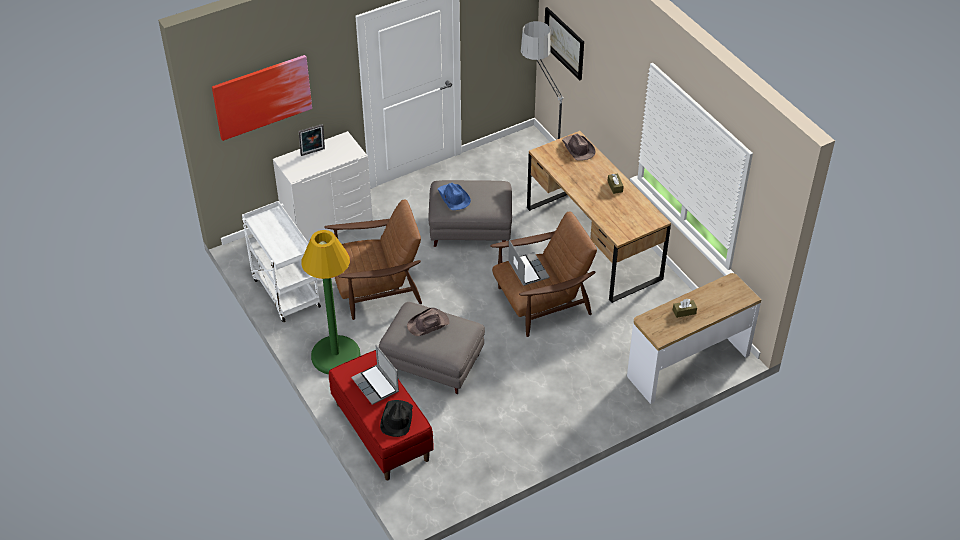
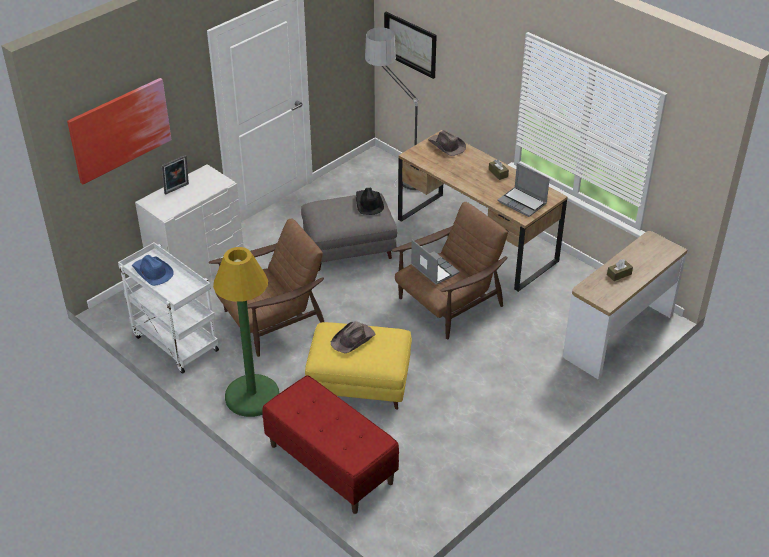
camera: 15 degrees left, 5 degrees down
laptop [351,345,399,405] -> laptop moved to [497,163,550,217]
grey ottoman [379,302,485,394] -> yellow ottoman [305,322,412,410]
black hat [380,400,413,437] -> black hat moved to [356,187,384,215]
blue hat [438,183,471,210] -> blue hat moved to [132,255,174,286]

